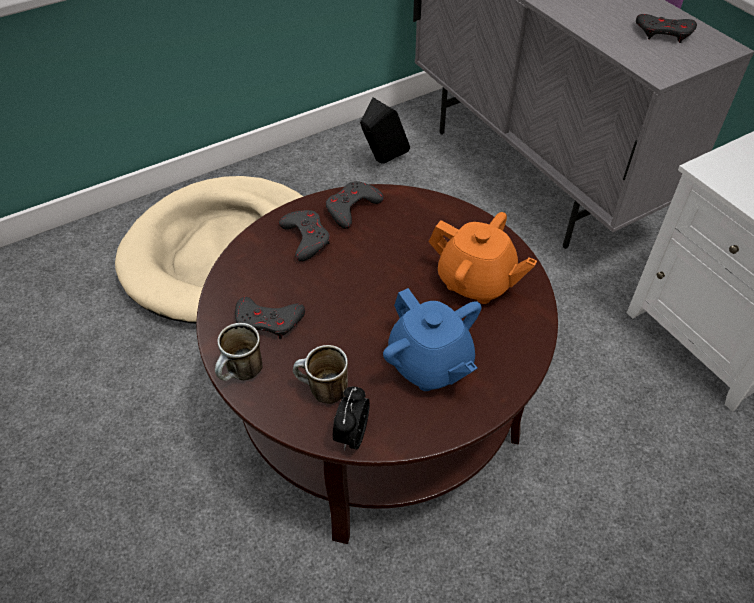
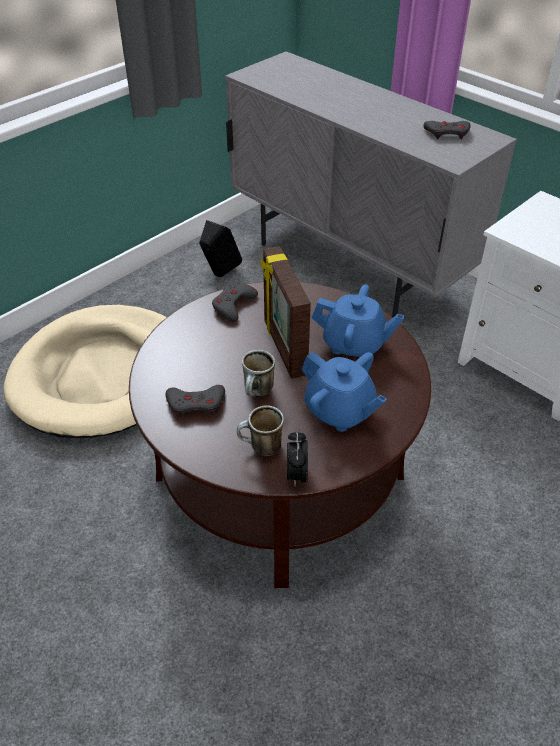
camera: 15 degrees left, 5 degrees down
mug [215,323,263,381] -> mug moved to [242,350,275,397]
grey game controller [279,210,330,262] -> none
orange teapot [429,212,537,304] -> blue teapot [311,285,404,358]
none -> picture frame [260,246,311,379]

